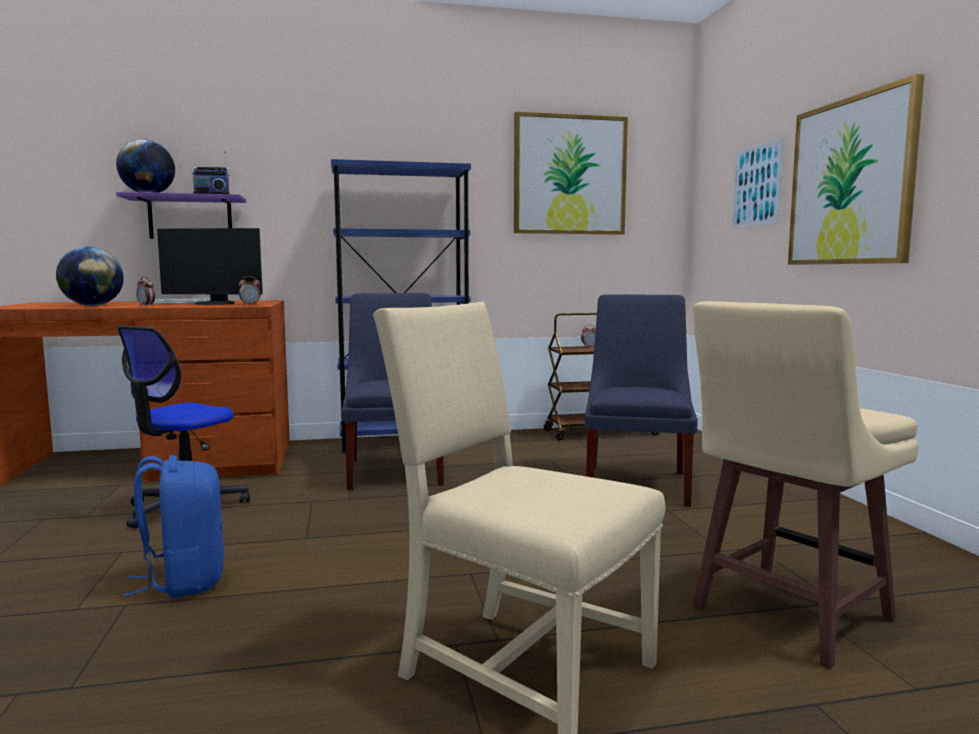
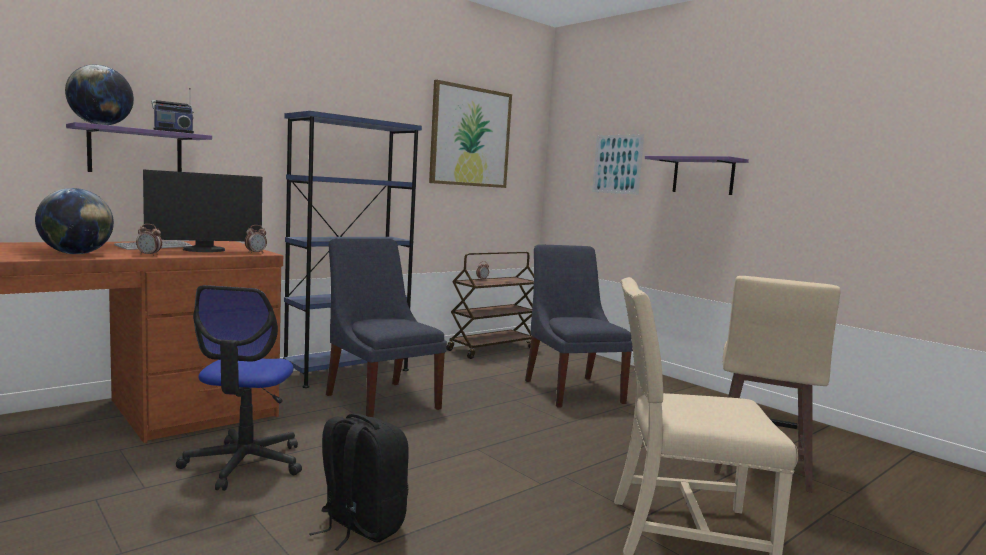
camera: 30 degrees left, 0 degrees up
blue backpack [123,455,224,598] -> black backpack [309,413,409,551]
picture [788,74,924,265] -> purple shelf [645,156,749,195]

